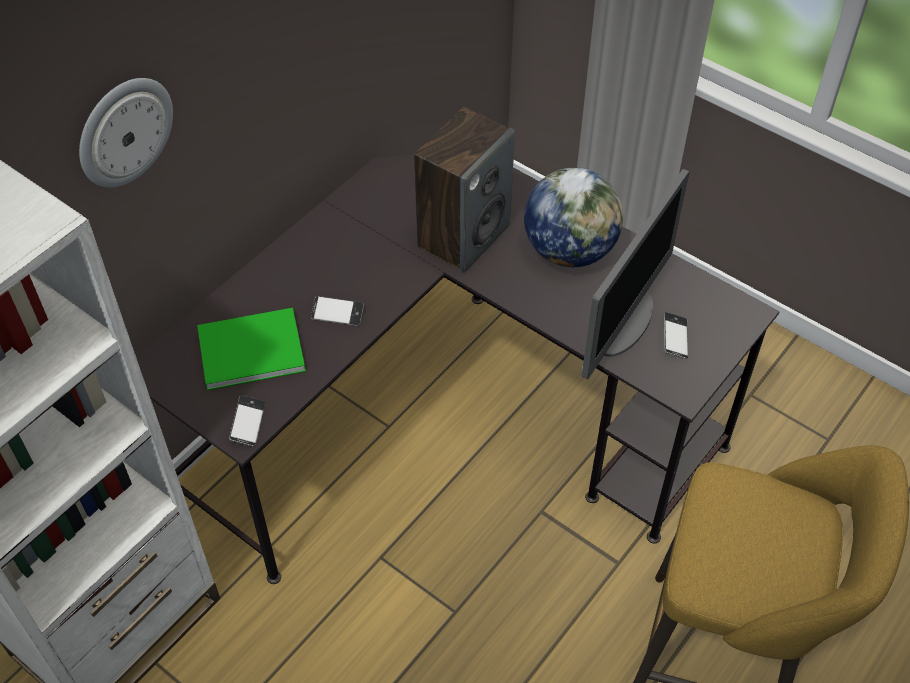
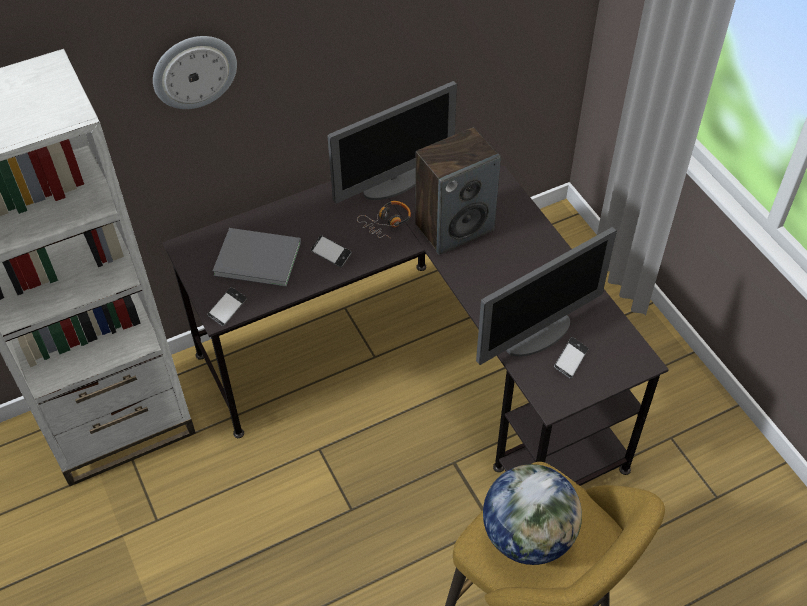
camera: 25 degrees right, 0 degrees up
green book [197,308,306,390] -> grey book [213,228,301,287]
globe [524,167,623,267] -> globe moved to [483,464,582,565]
none -> monitor [327,81,457,203]
none -> headphones [357,201,411,238]

